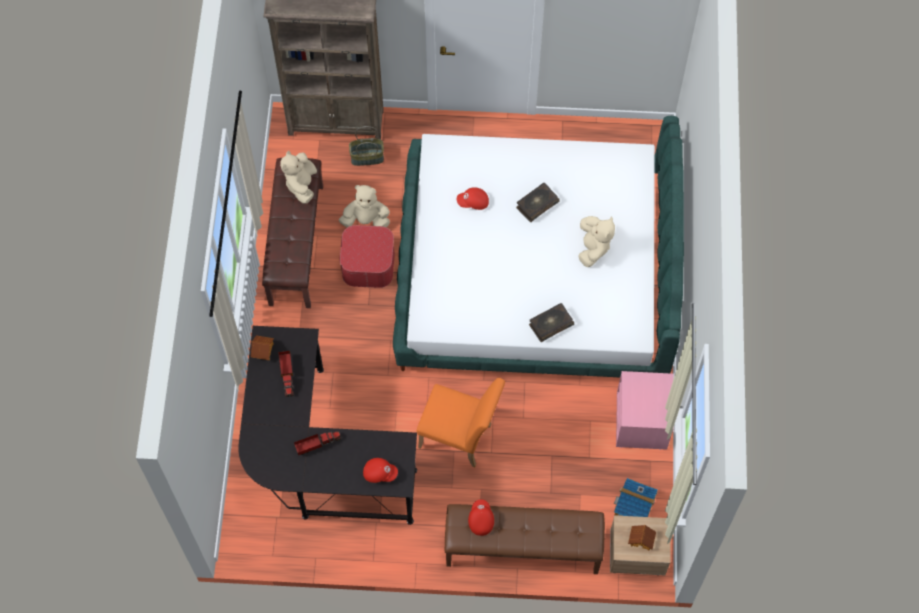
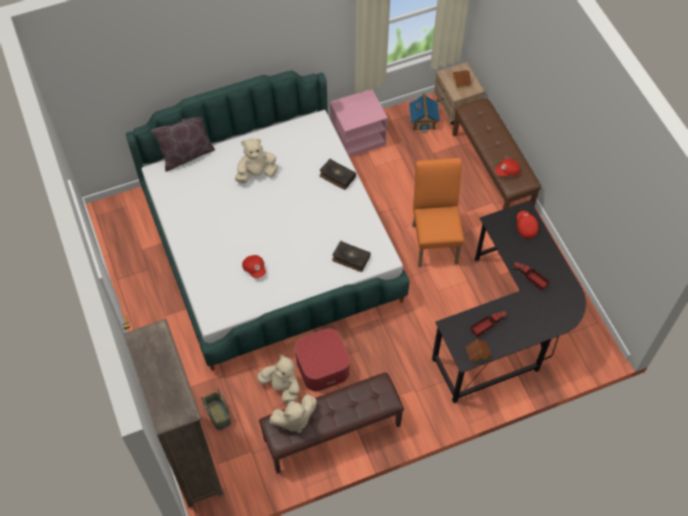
camera: 115 degrees left, 5 degrees down
beige plush toy [339,185,390,227] -> beige plush toy turned 150 degrees clockwise [257,354,300,403]
book [516,183,560,222] -> book moved to [332,241,371,272]
none -> brown pillow [151,117,215,172]

